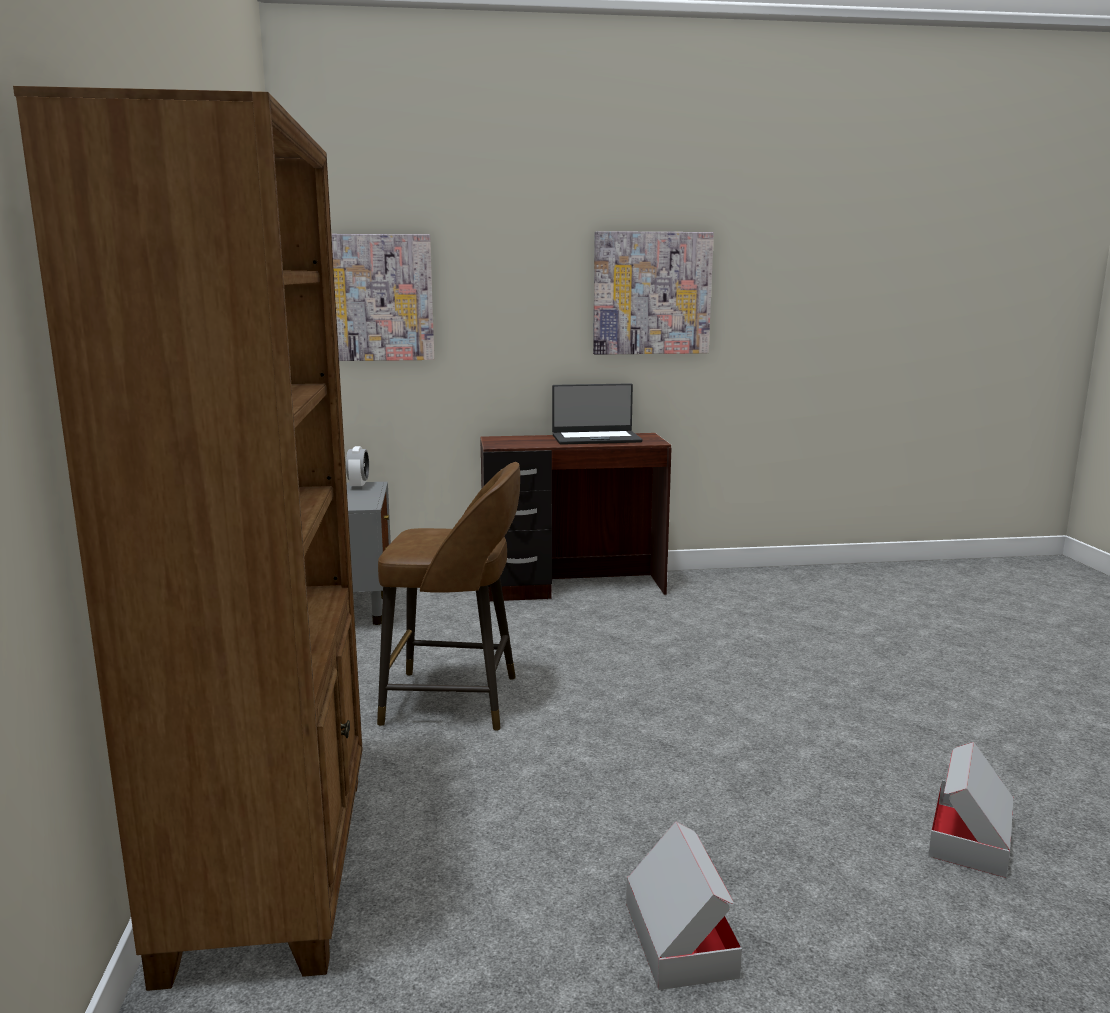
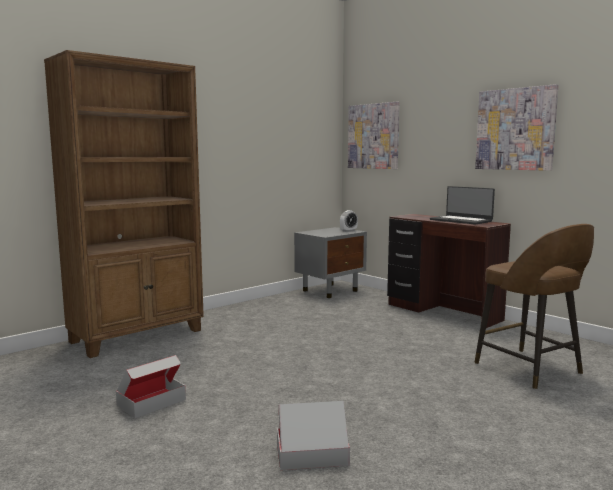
camera: 55 degrees right, 5 degrees down
brown stool [377,462,520,731] -> brown stool moved to [474,224,594,389]

